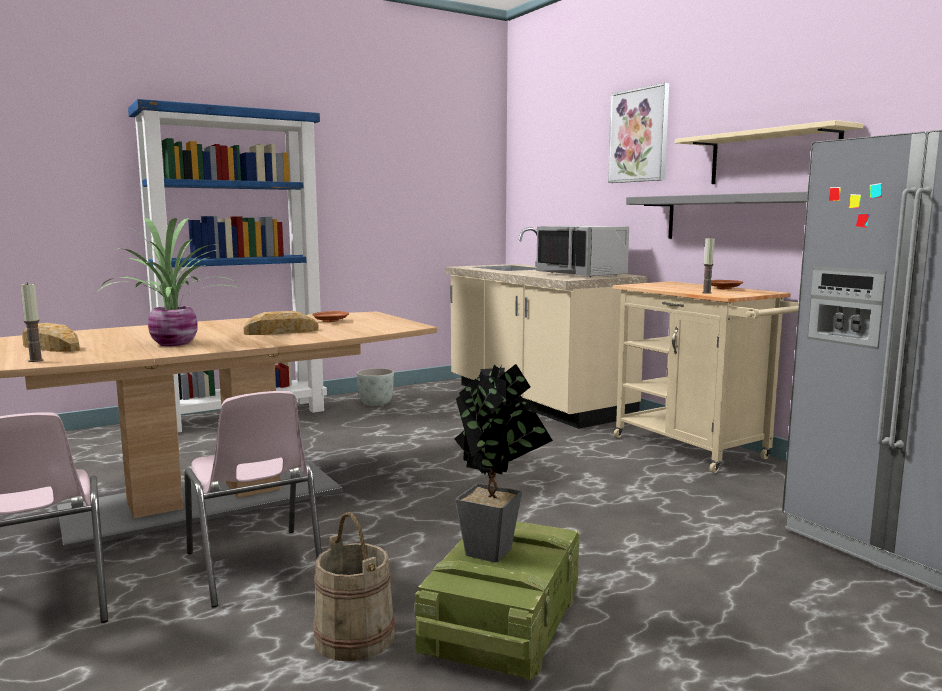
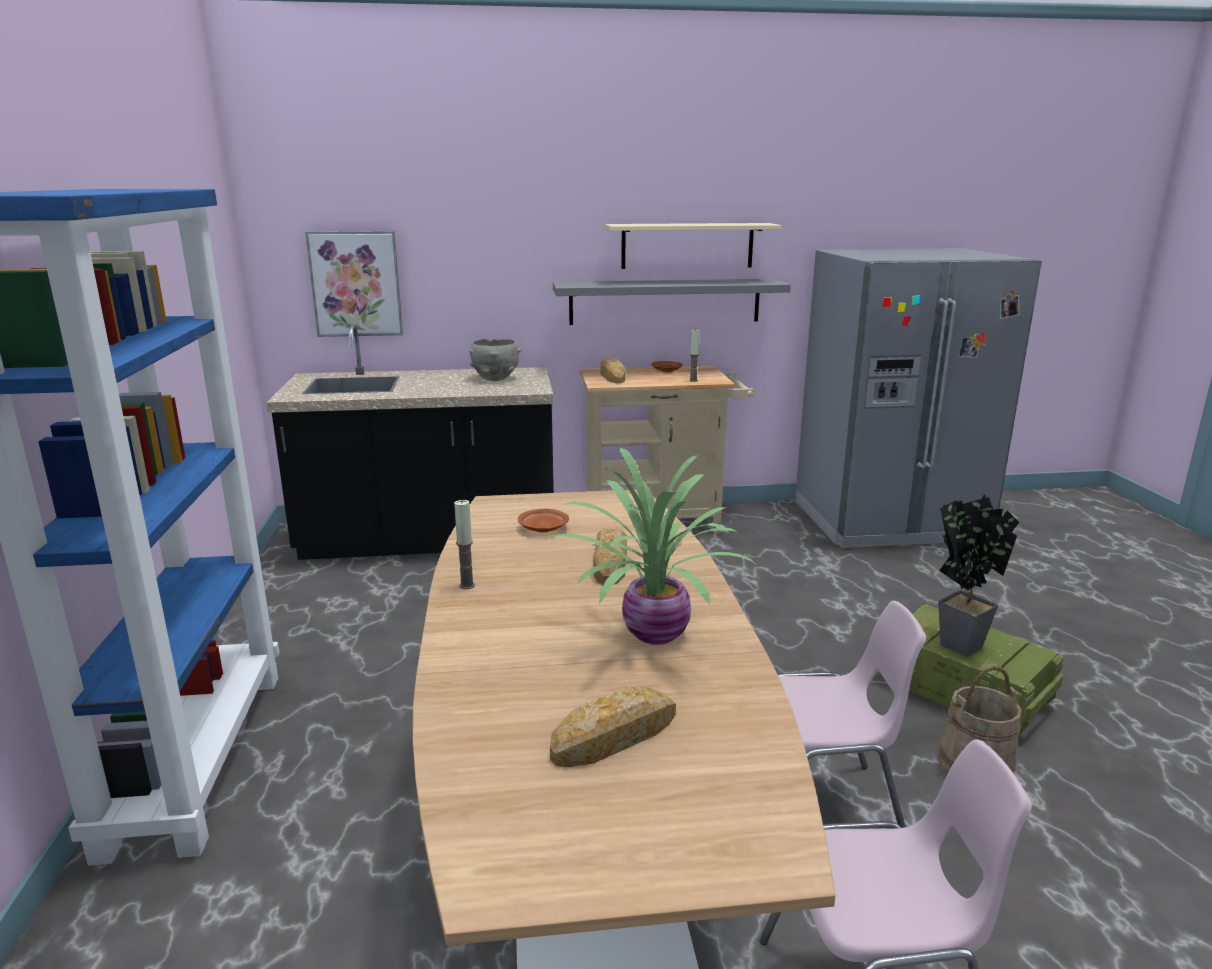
camera: 65 degrees left, 10 degrees up
candle [21,282,44,362] -> candle moved to [454,500,475,589]
grey planter [357,368,394,406] -> none
beige counter [445,227,647,429] -> black counter [266,324,554,560]
grey microwave [536,226,629,277] -> grey bowl [469,339,521,381]
picture [608,83,669,183] -> picture moved to [305,231,403,337]
none -> bread [601,358,625,383]

